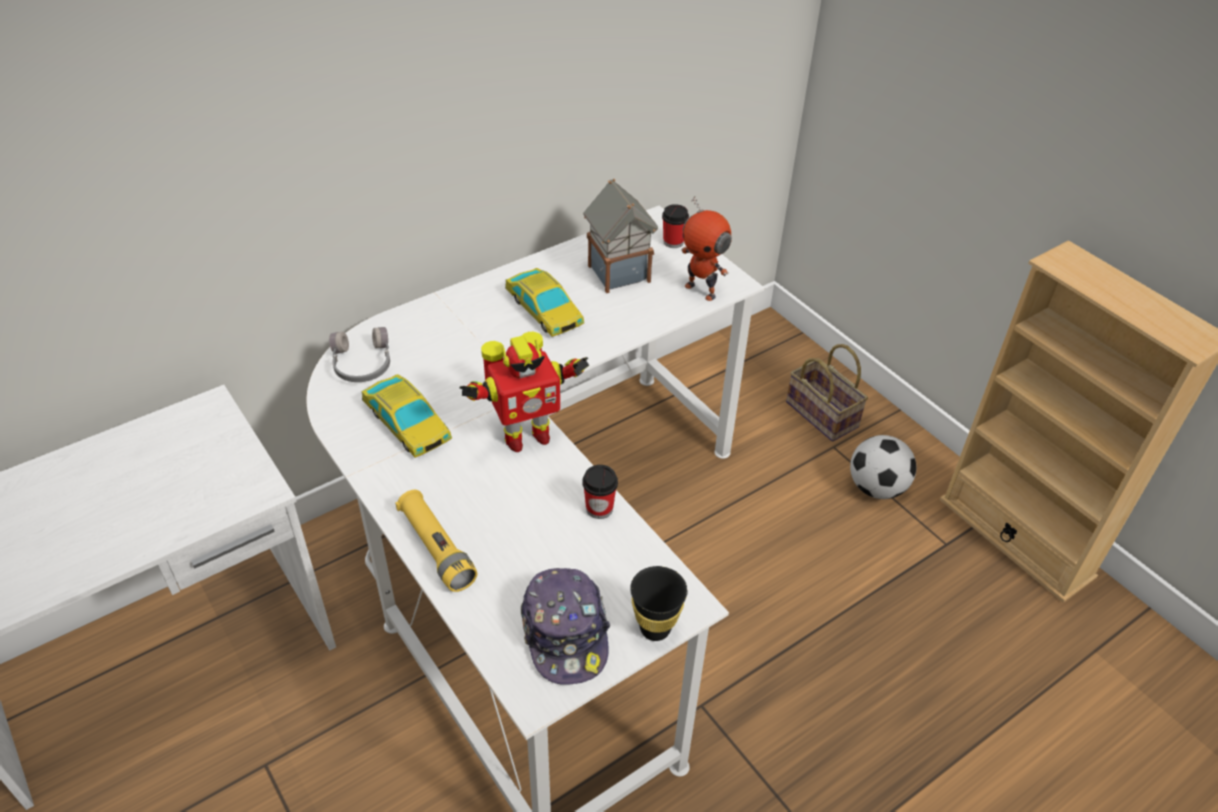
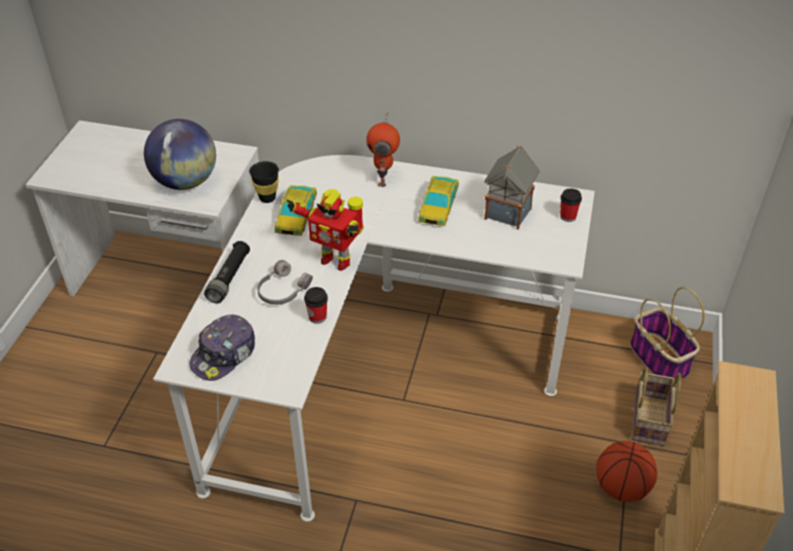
camera: 50 degrees right, 0 degrees up
grey headphones [329,327,390,382] -> grey headphones moved to [257,260,313,305]
yellow flashlight [395,490,477,592] -> black flashlight [204,241,250,303]
black cup [630,566,688,641] -> black cup moved to [249,161,279,203]
toy robot [681,196,732,301] -> toy robot moved to [366,112,400,187]
football [850,435,916,499] -> basketball [596,441,657,502]
none -> globe [144,119,216,190]
none -> basket [630,287,705,382]

